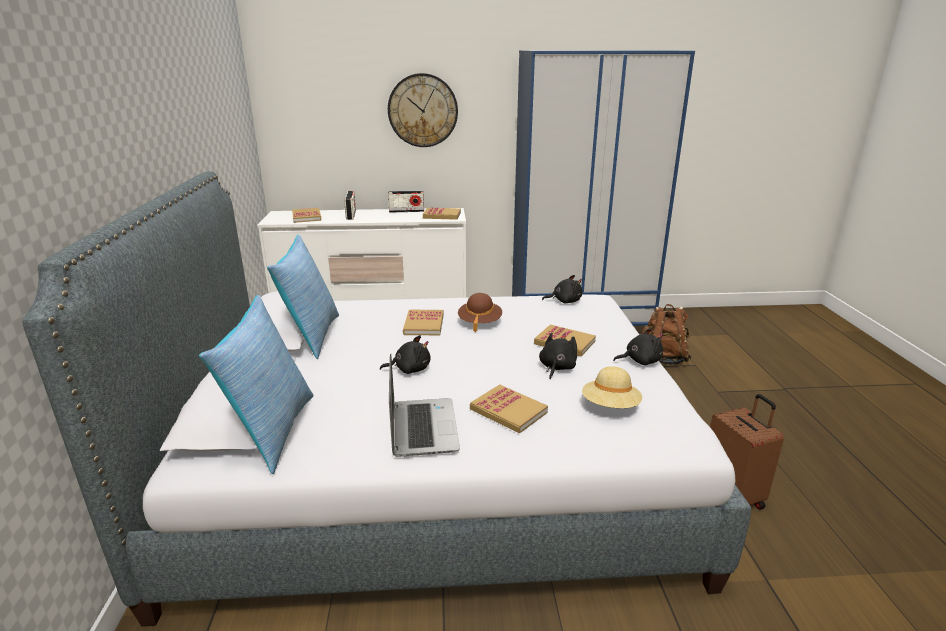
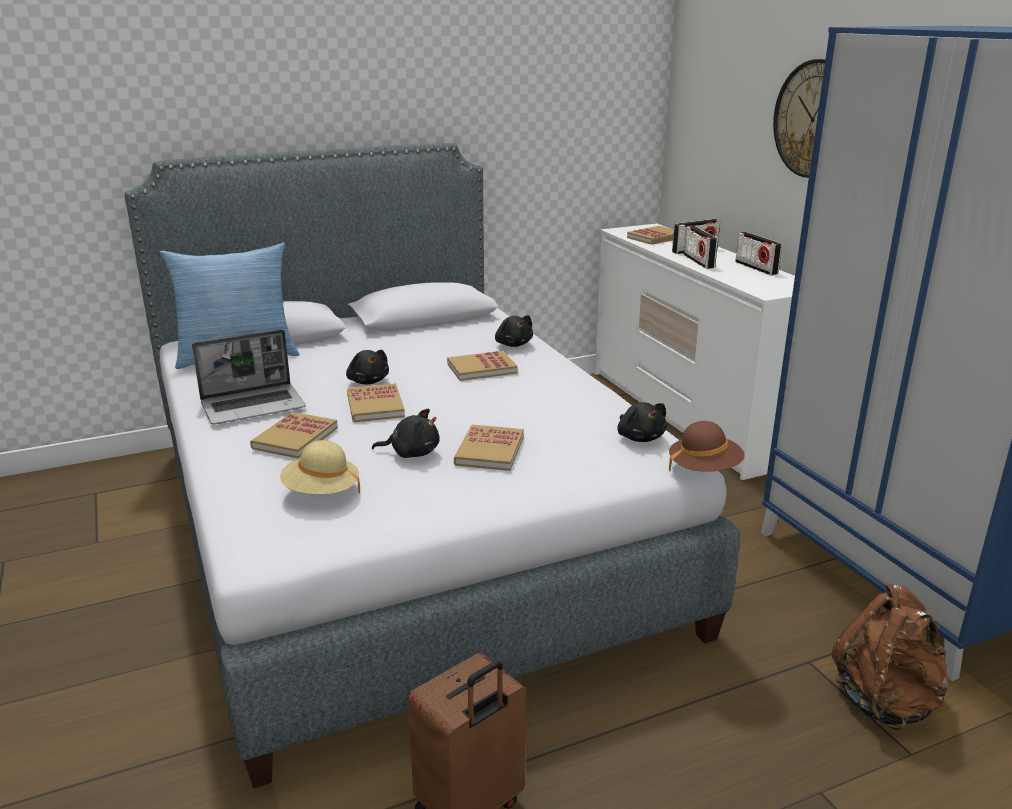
camera: 70 degrees right, 0 degrees up
pillow [267,235,339,359] -> none
book [423,207,461,220] -> book moved to [347,383,405,422]
brown hat [458,293,502,332] -> brown hat moved to [669,421,745,472]
black plush toy [613,328,663,365] -> black plush toy moved to [495,315,533,347]
none -> radio [684,226,718,269]

